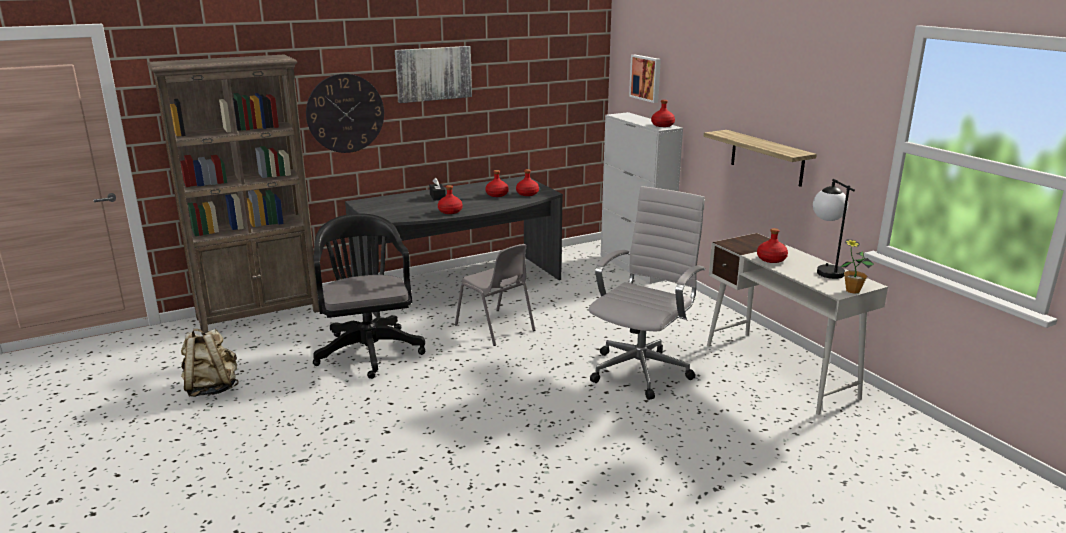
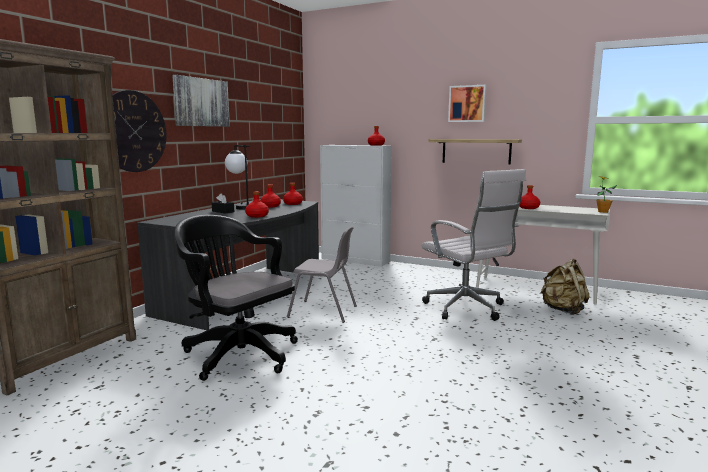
camera: 35 degrees left, 10 degrees down
beige backpack [181,329,239,397] -> beige backpack moved to [540,259,589,315]
white office chair [589,186,705,400] -> white office chair turned 150 degrees clockwise [422,169,526,321]
picture [629,55,661,103] -> picture moved to [448,85,486,122]
table lamp [813,179,855,279] -> table lamp moved to [225,145,249,210]

